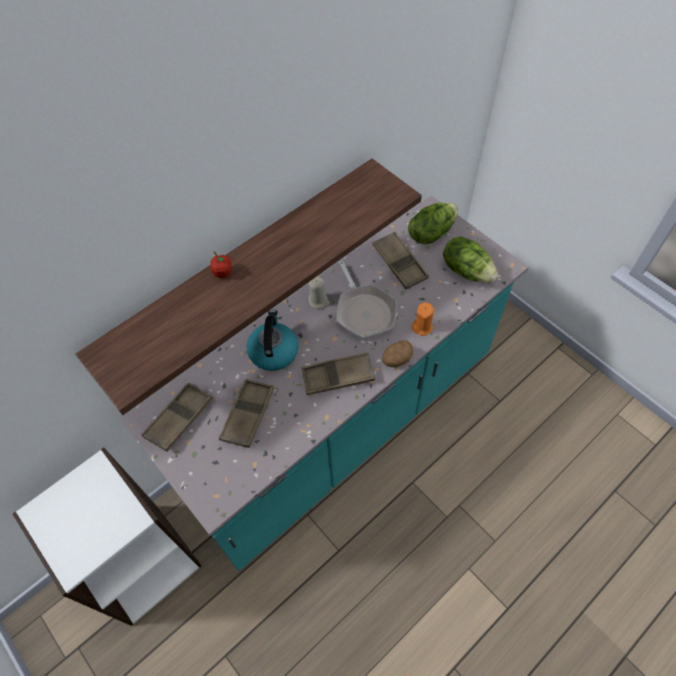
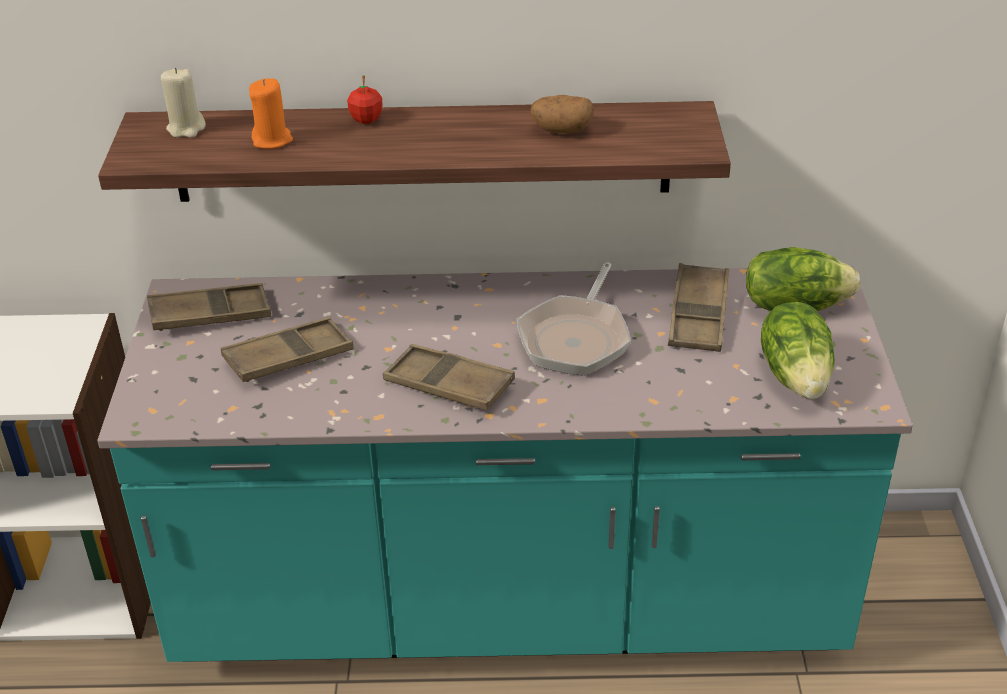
camera: 40 degrees right, 20 degrees down
kettle [247,309,298,371] -> none
beige candle [308,276,329,309] -> beige candle moved to [161,68,206,138]
potato [382,340,413,367] -> potato moved to [531,95,594,133]
orange candle [412,302,434,336] -> orange candle moved to [249,79,293,149]

